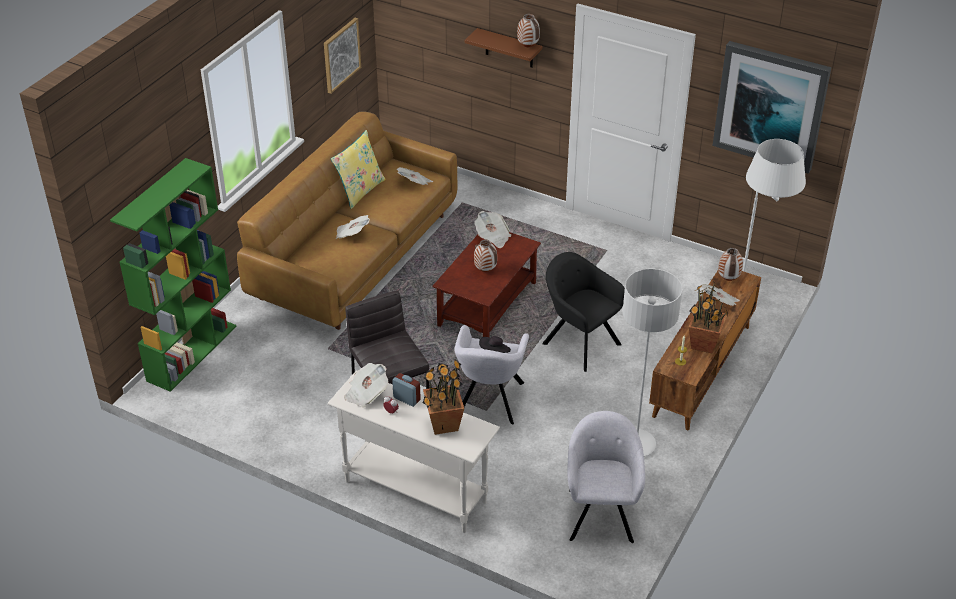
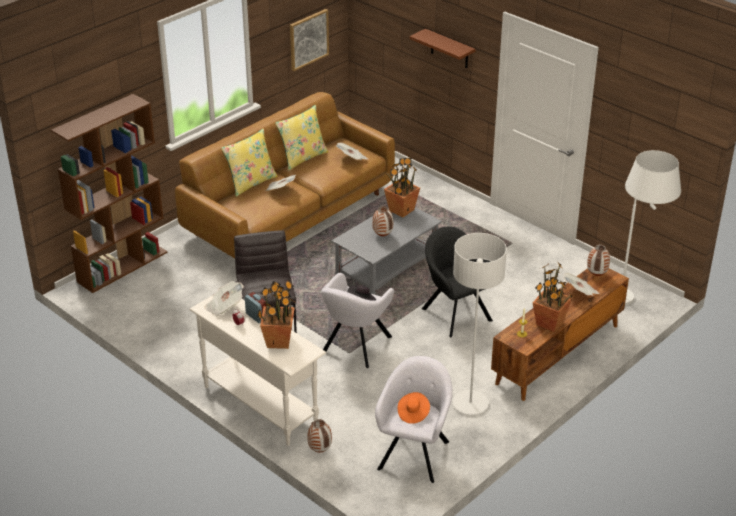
camera: 15 degrees right, 5 degrees down
green bookcase [110,158,237,392] -> brown bookcase [51,94,167,293]
brown coffee table [432,232,541,337] -> grey coffee table [332,207,442,295]
newspaper [474,211,511,248] -> potted plant [384,154,420,217]
vase [517,14,540,47] -> vase moved to [307,419,332,453]
picture [712,41,831,174] -> none
none -> yellow pillow [221,129,277,197]
none -> orange hat [398,392,430,424]

